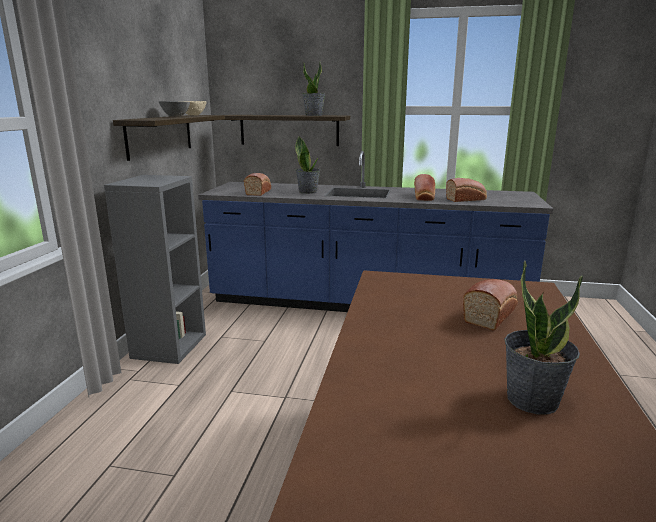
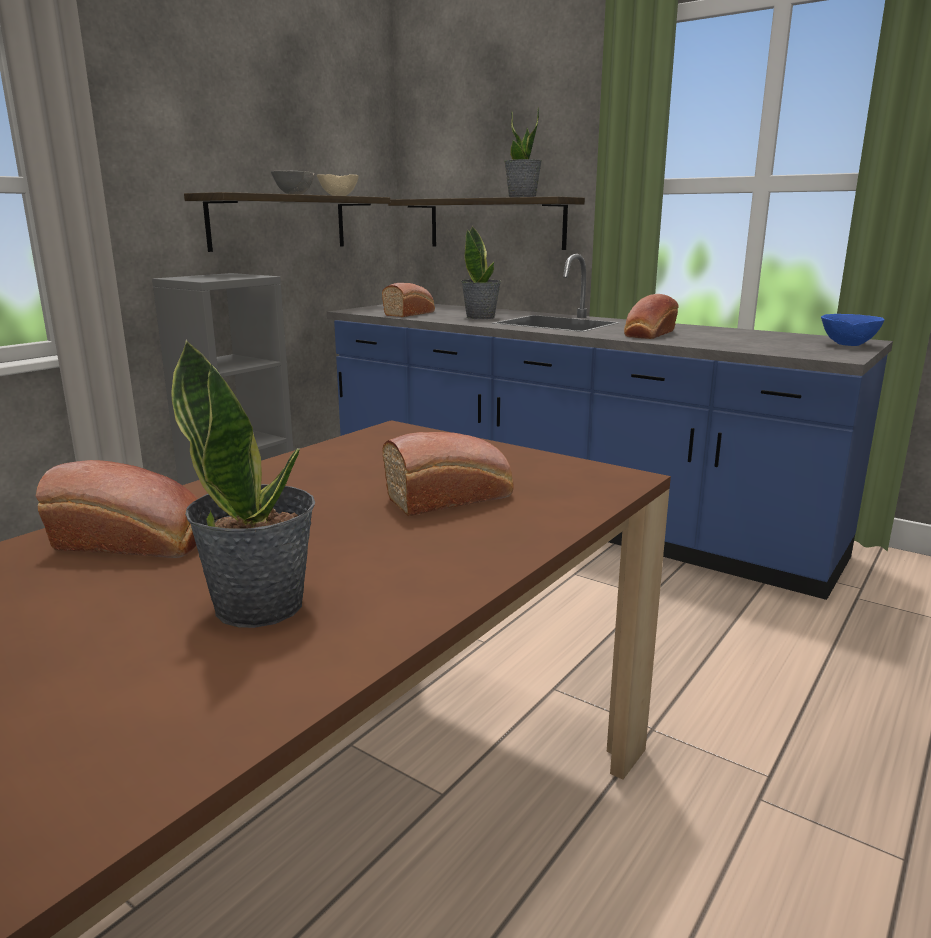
camera: 25 degrees right, 0 degrees up
bread [446,178,487,202] -> bread moved to [36,460,198,558]
none -> blue bowl [821,314,885,346]

